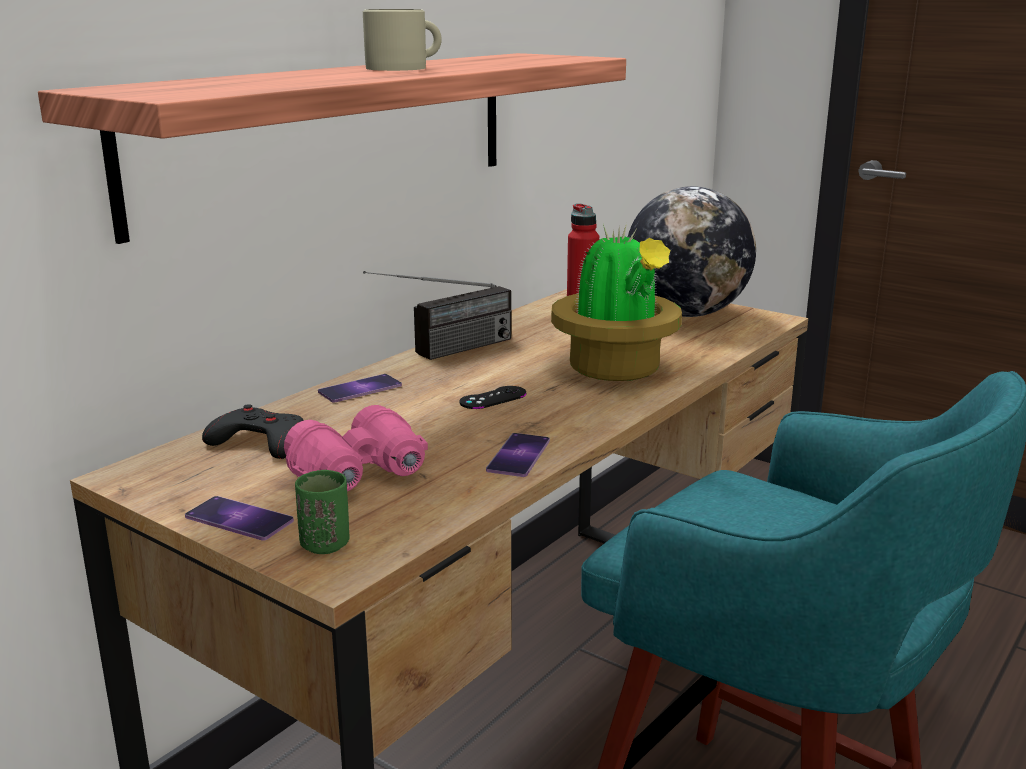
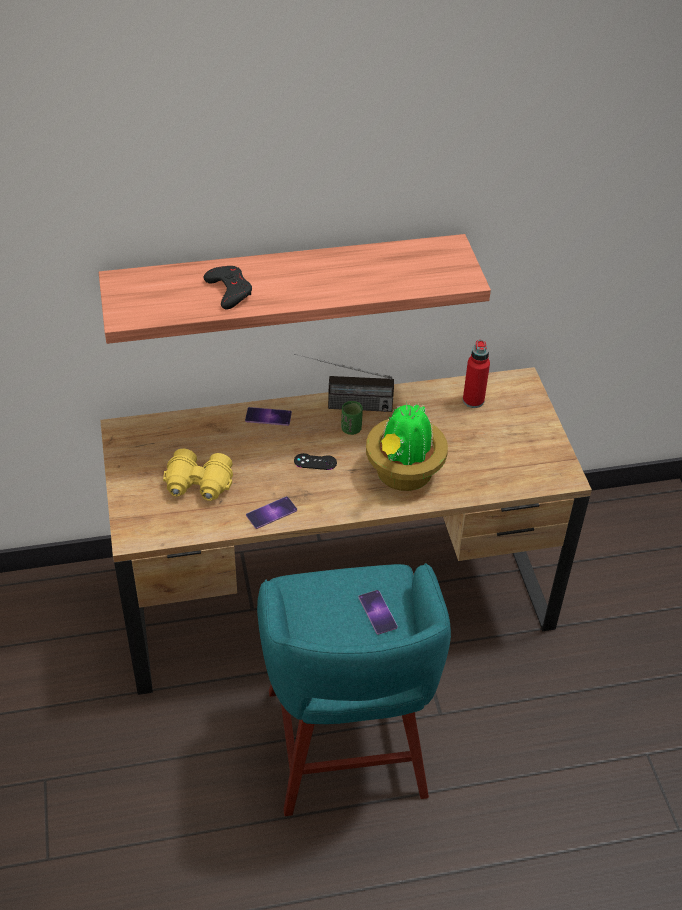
camera: 40 degrees right, 25 degrees up
phone [185,496,294,541] -> phone moved to [358,590,398,635]
black game controller [202,404,304,459] -> black game controller moved to [203,266,252,310]
pink binoculars [284,405,428,491] -> yellow binoculars [163,449,233,501]
green cup [295,470,349,554] -> green cup moved to [341,401,363,435]
beige mug [363,9,442,71] -> none
globe [628,186,756,317] -> none

